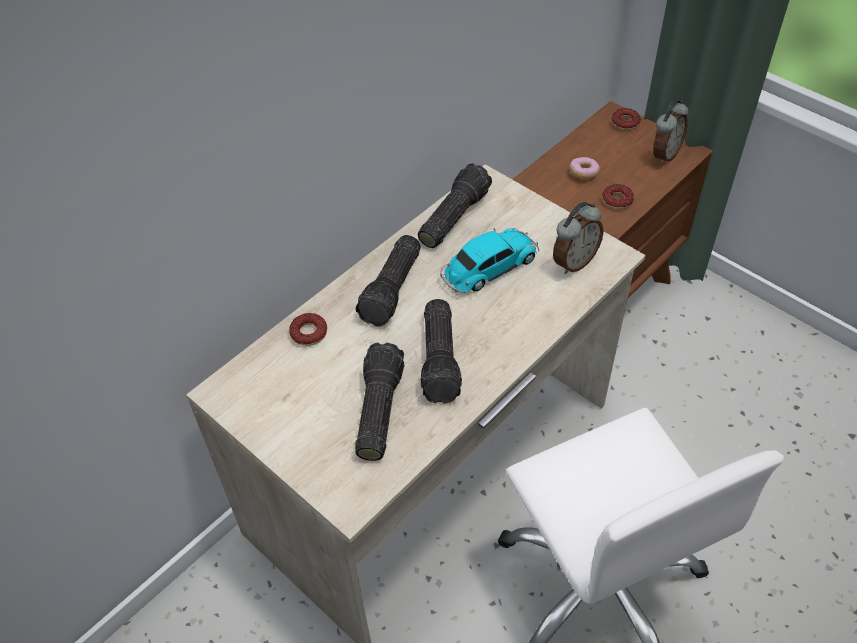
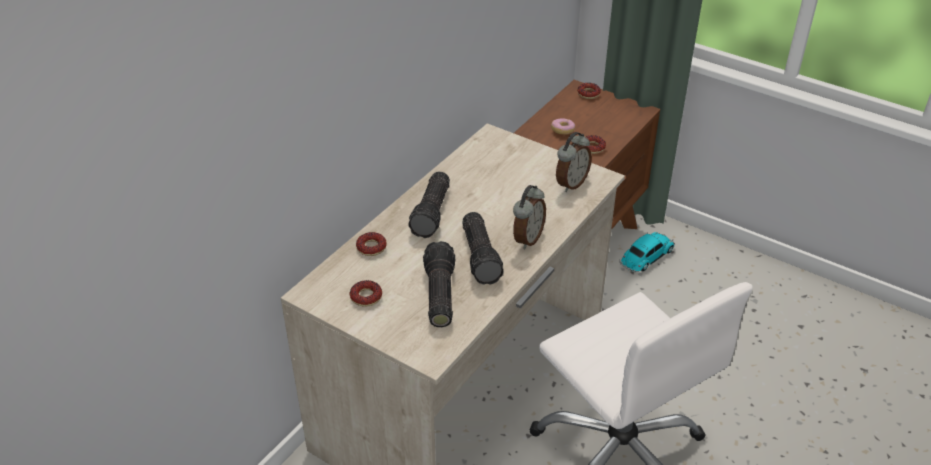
camera: 10 degrees left, 10 degrees down
flashlight [418,163,492,248] -> none
toy car [441,228,539,293] -> toy car moved to [619,232,675,272]
alarm clock [653,100,689,165] -> alarm clock moved to [513,185,546,249]
none -> donut [350,280,382,307]

